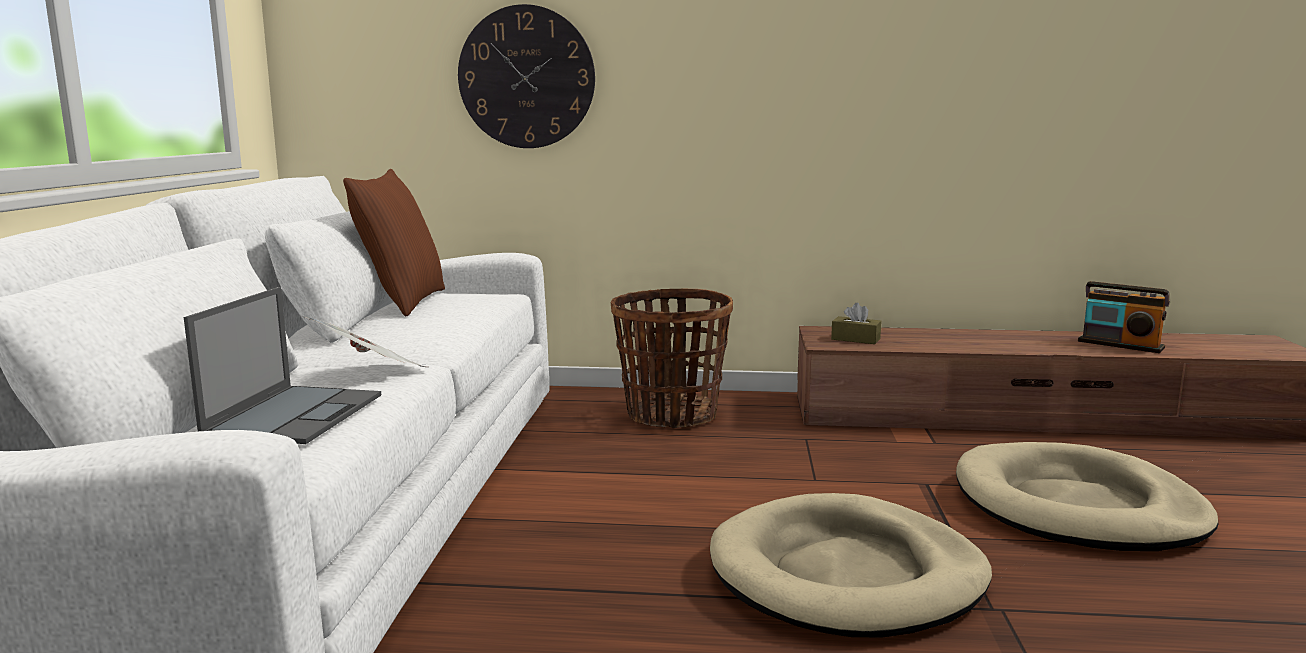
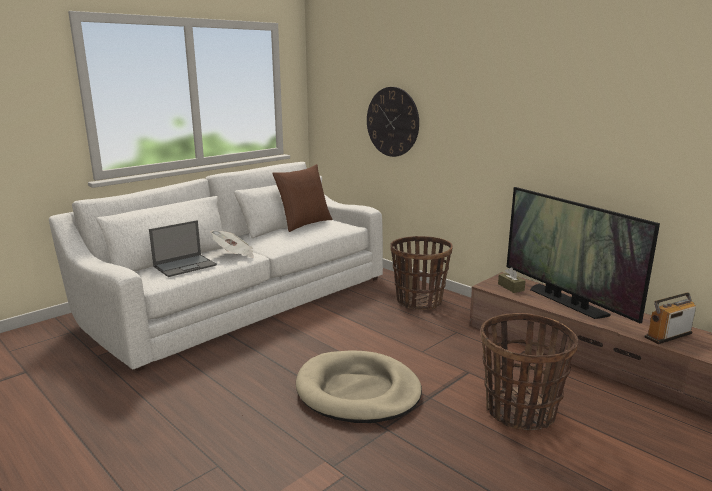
camera: 40 degrees right, 5 degrees up
beige dog bed [956,442,1219,551] -> basket [481,313,578,430]
radio [1078,281,1170,353] -> radio turned 75 degrees clockwise [645,293,696,344]
none -> television [507,187,660,323]

